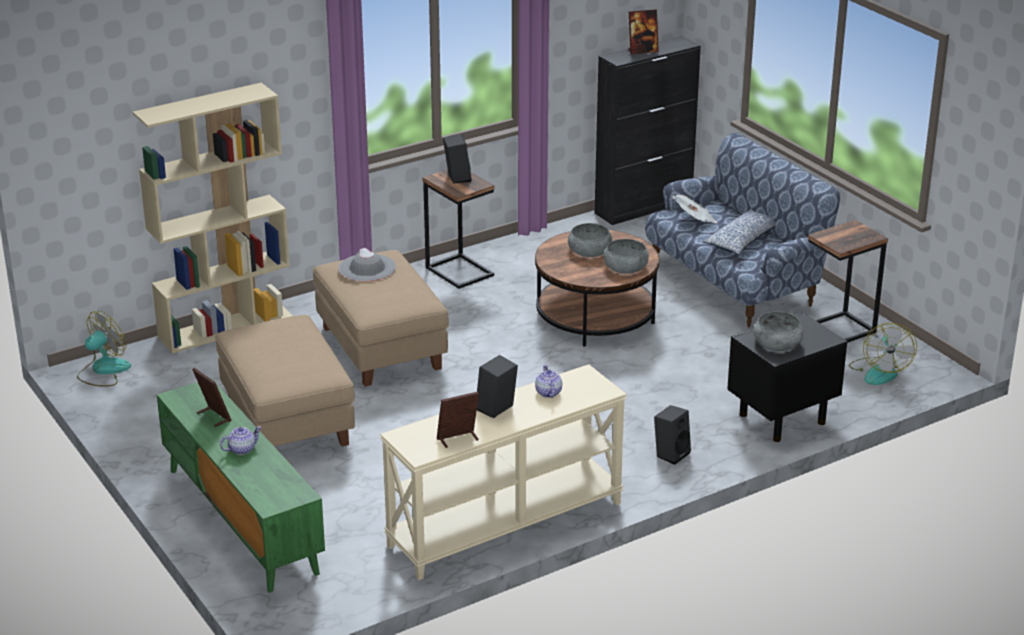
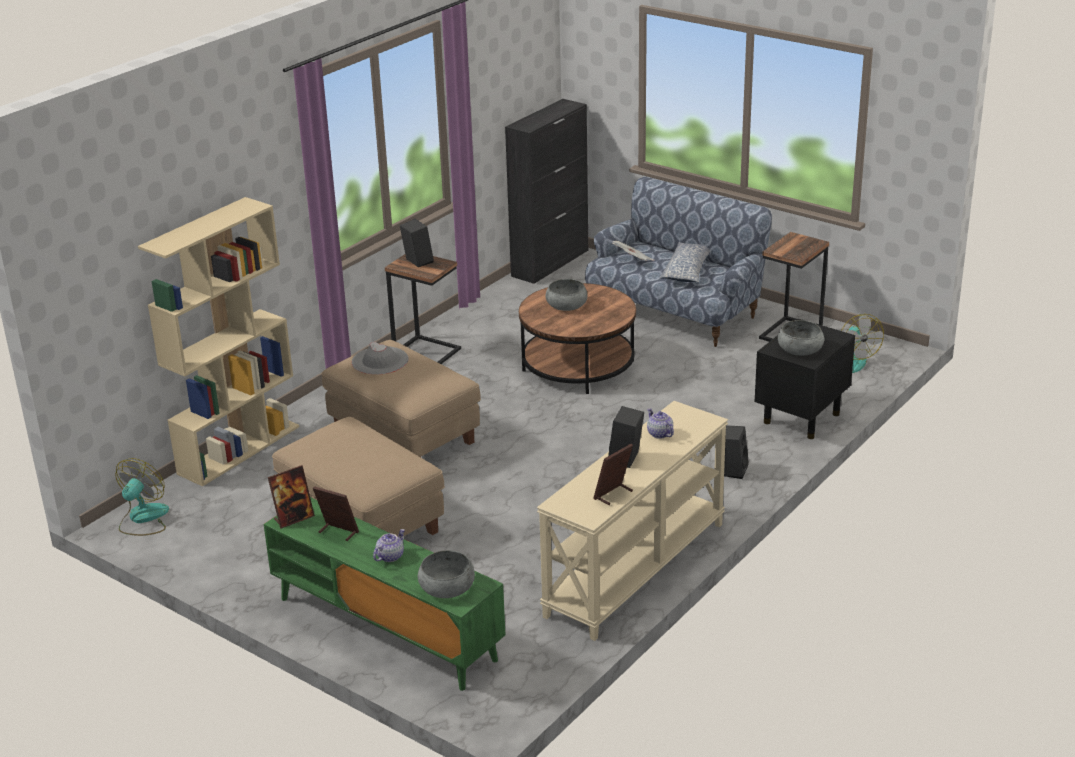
camera: 20 degrees left, 0 degrees up
grey bowl [604,239,649,273] -> grey bowl moved to [418,550,475,598]
picture frame [628,9,659,54] -> picture frame moved to [268,465,315,529]

